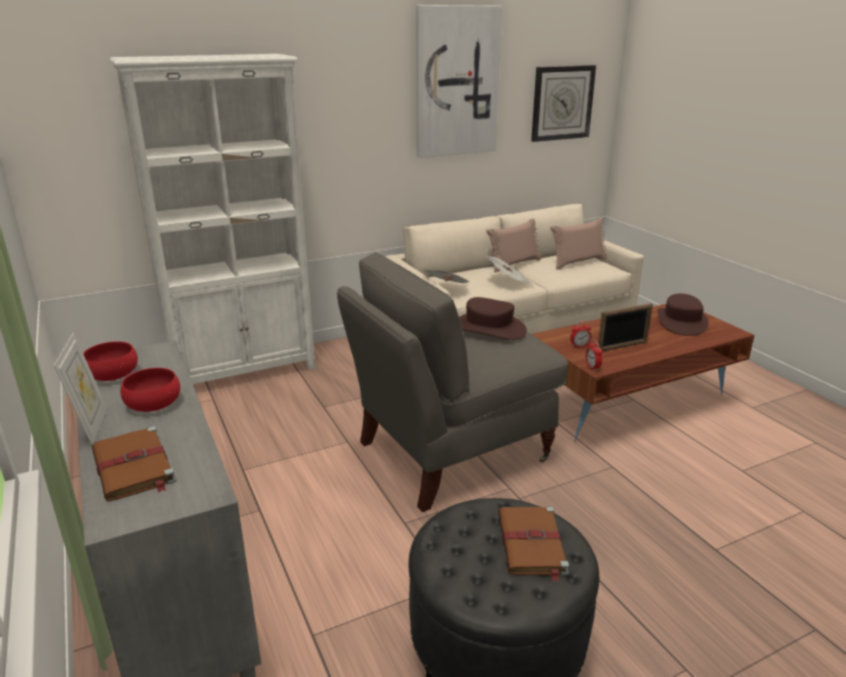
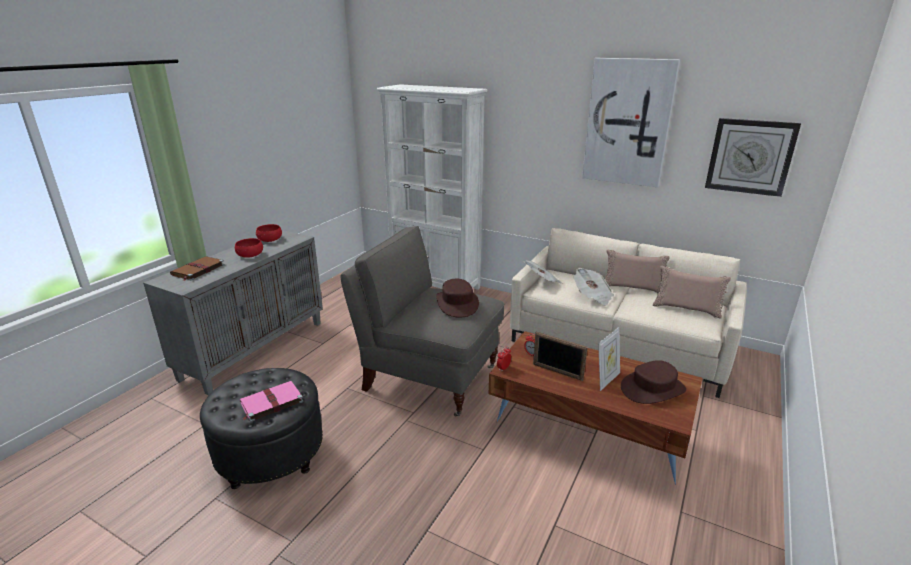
camera: 55 degrees right, 0 degrees up
picture frame [54,333,107,446] -> picture frame moved to [598,327,620,391]
brown book [498,507,569,581] -> pink book [240,381,303,422]

